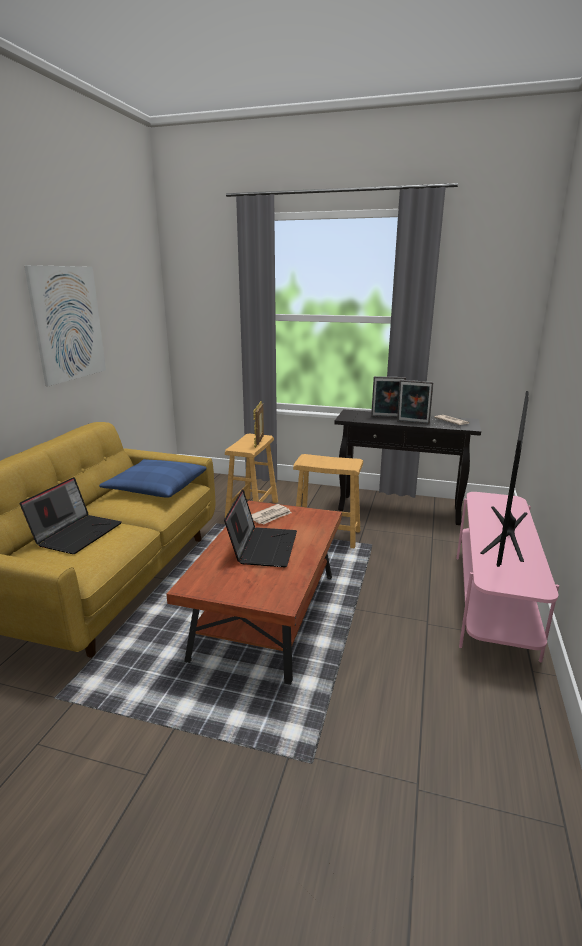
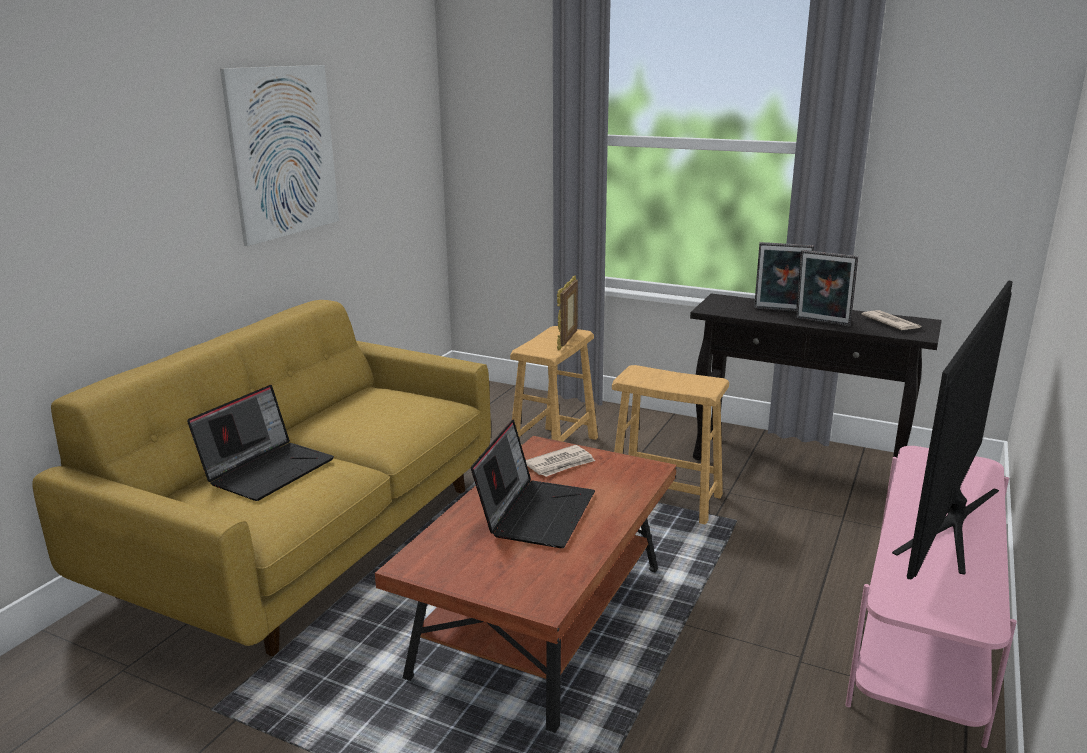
camera: 10 degrees right, 0 degrees up
blue pillow [99,459,207,498] -> none

